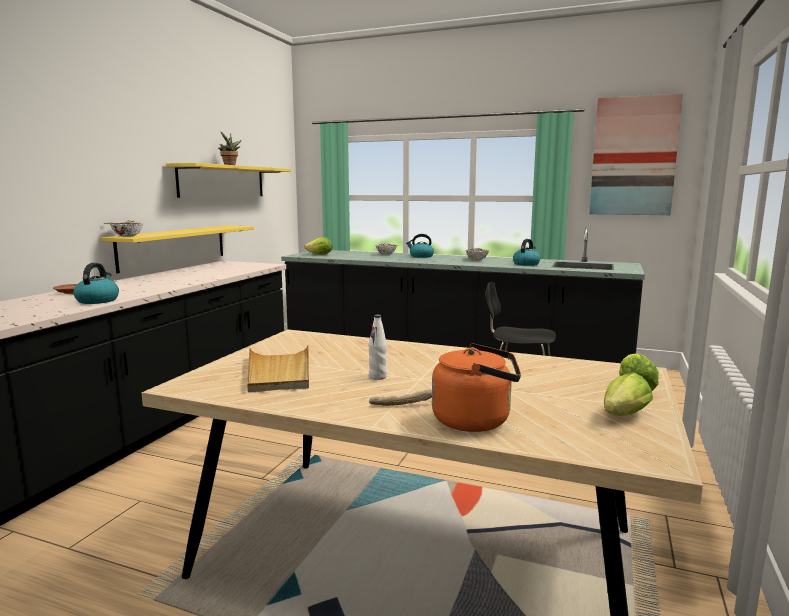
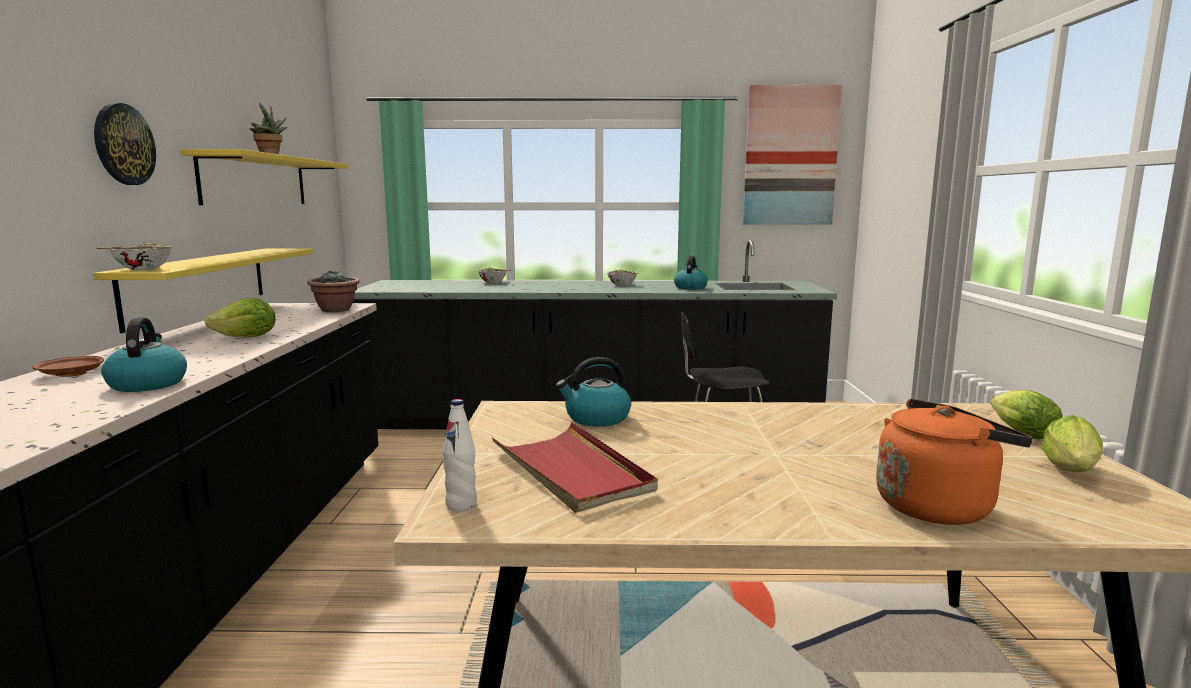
camera: 20 degrees left, 0 degrees up
beige tray [247,345,309,392] -> red tray [491,422,658,513]
lettuce [304,237,332,255] -> lettuce moved to [205,298,276,338]
white bottle [368,315,387,380] -> white bottle moved to [443,399,477,511]
bread [369,389,432,406] -> none
kettle [406,234,434,258] -> kettle moved to [556,357,631,427]
none -> wall clock [94,103,156,185]
none -> potted plant [307,271,360,312]

